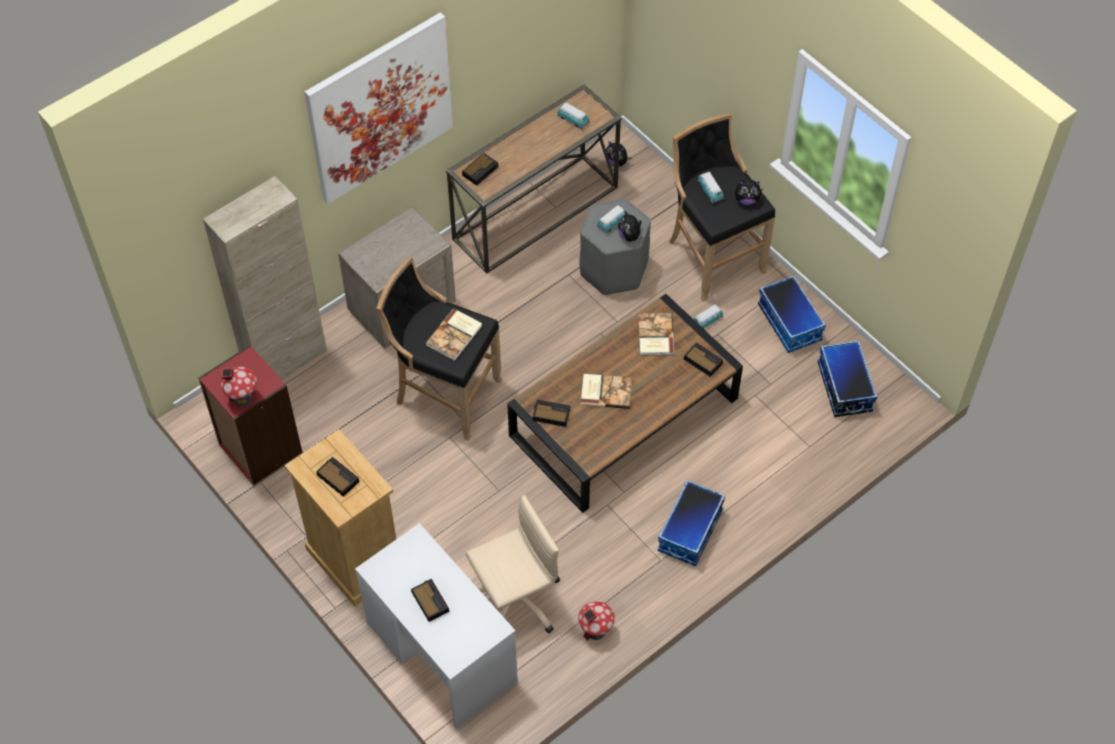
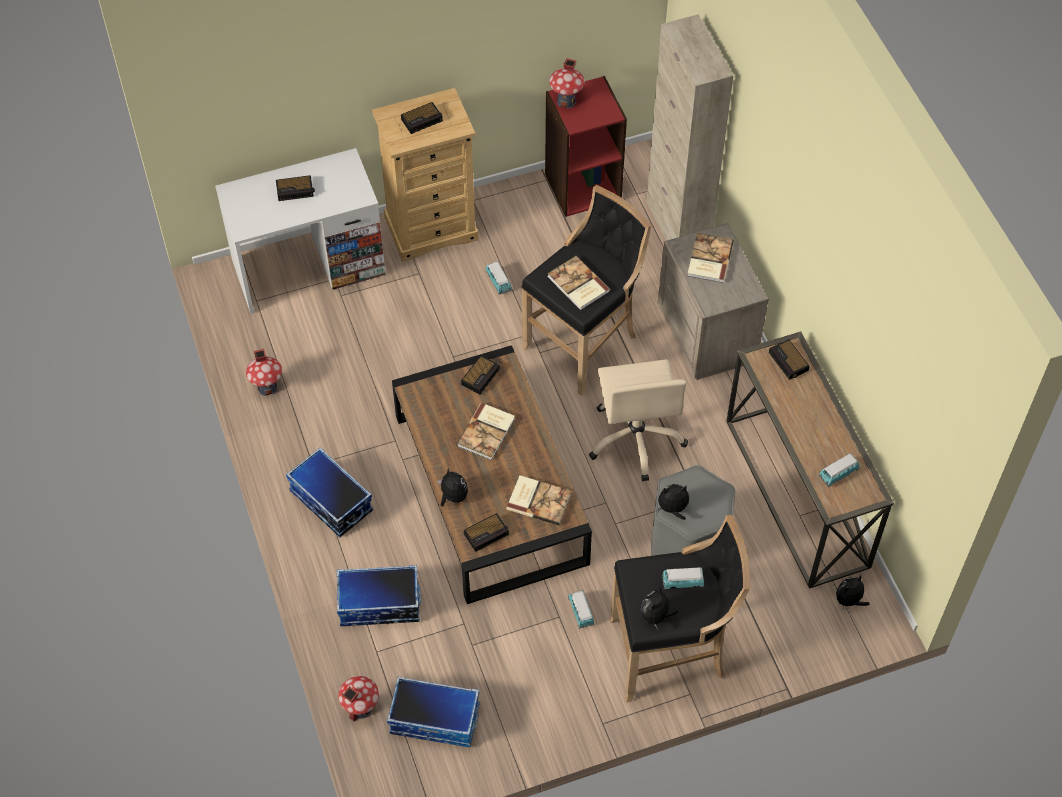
camera: 110 degrees right, 0 degrees up
picture [305,12,453,204] -> none
beige office chair [466,495,560,633] -> beige office chair moved to [589,359,688,481]
toy car [597,205,628,233] -> toy car moved to [486,261,512,295]
storage box [758,275,826,353] -> storage box moved to [337,565,421,626]
none -> toy house [338,676,379,722]
none -> plush toy [437,468,468,507]
none -> book [687,233,734,283]

